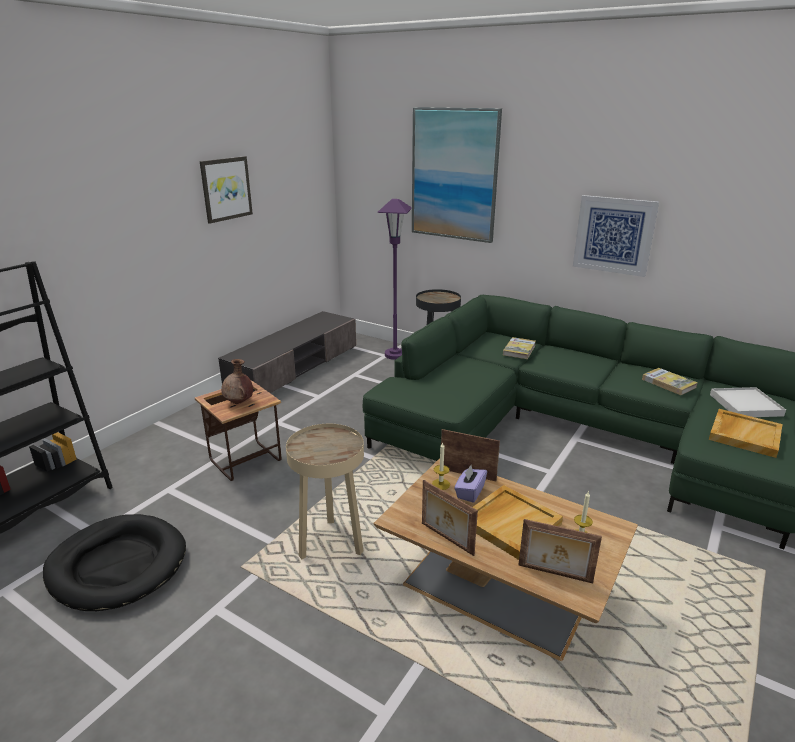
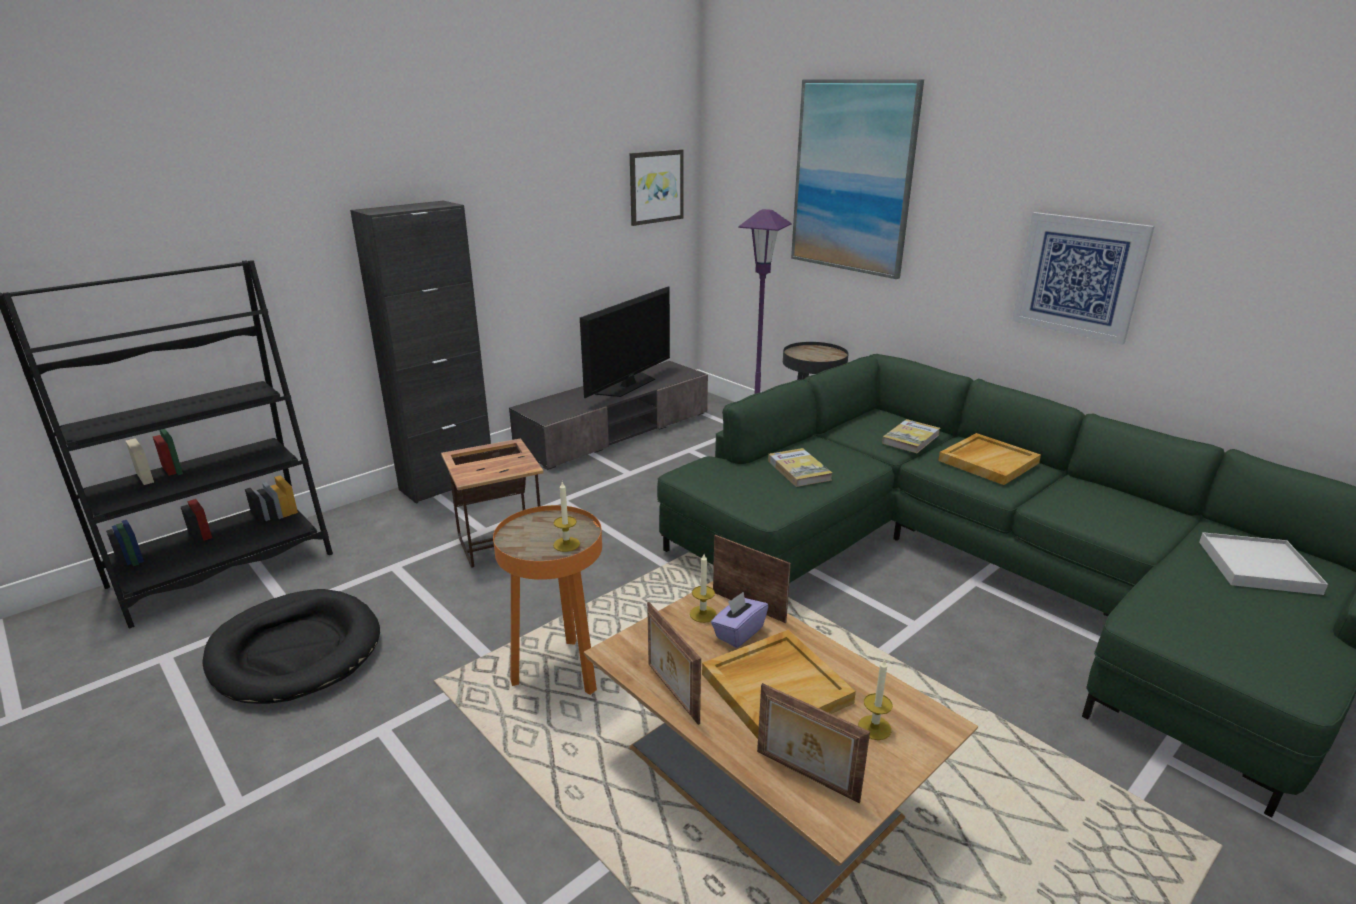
camera: 15 degrees right, 0 degrees up
picture [200,156,253,224] -> picture moved to [630,149,684,226]
brown vase [221,359,253,404] -> none
beige side table [286,424,364,559] -> orange side table [493,505,602,695]
book [642,368,698,395] -> book moved to [768,448,832,487]
beige tray [709,409,783,458] -> beige tray moved to [938,433,1041,485]
none -> black cabinet [350,201,491,504]
none -> candle [553,482,580,552]
none -> television [580,286,670,398]

